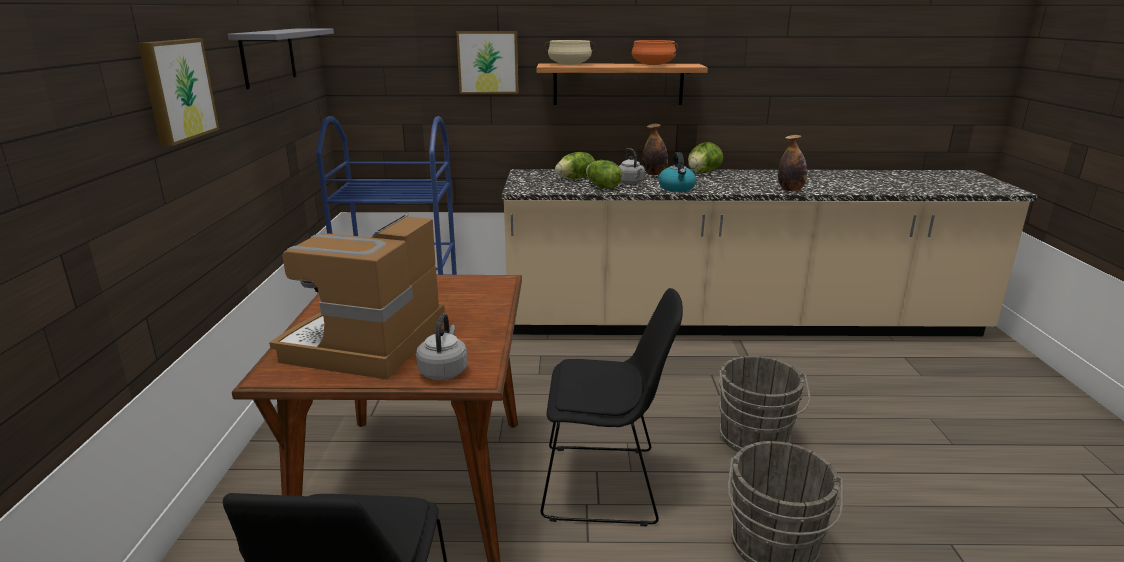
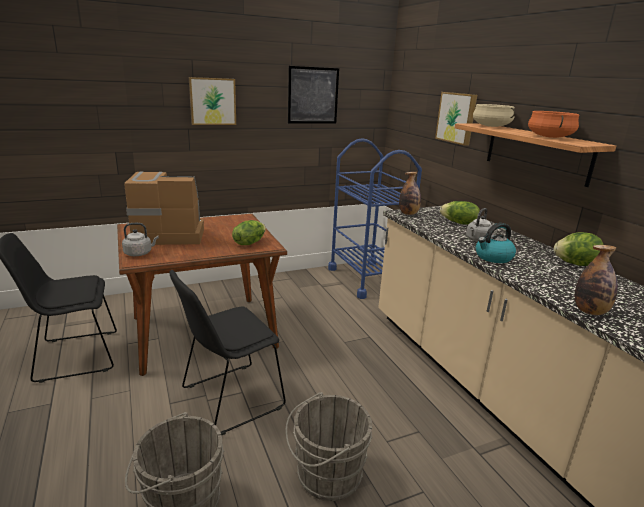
camera: 65 degrees right, 0 degrees up
grey shelf [228,29,334,89] -> picture [288,66,339,124]
black chair [540,288,683,526] -> black chair turned 75 degrees clockwise [169,270,286,435]
lettuce [586,160,622,189] -> lettuce moved to [232,220,266,245]
bottle [643,124,668,175] -> bottle moved to [399,172,421,215]

